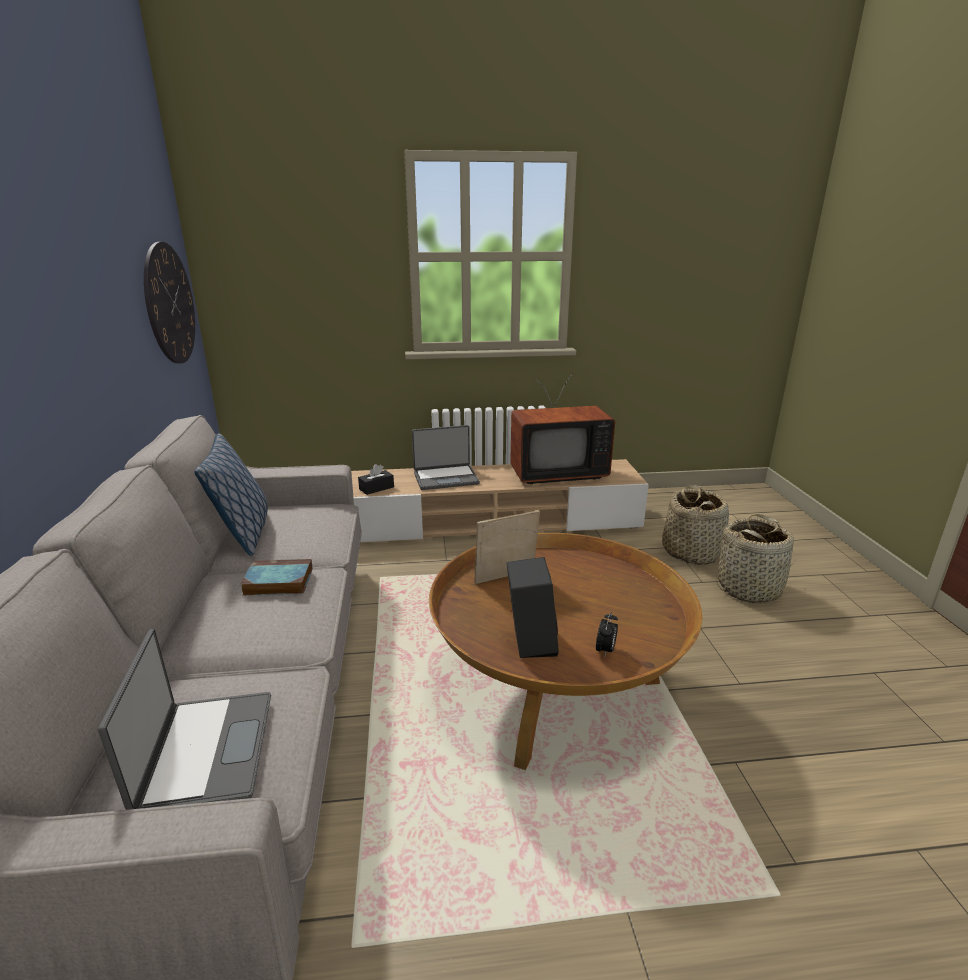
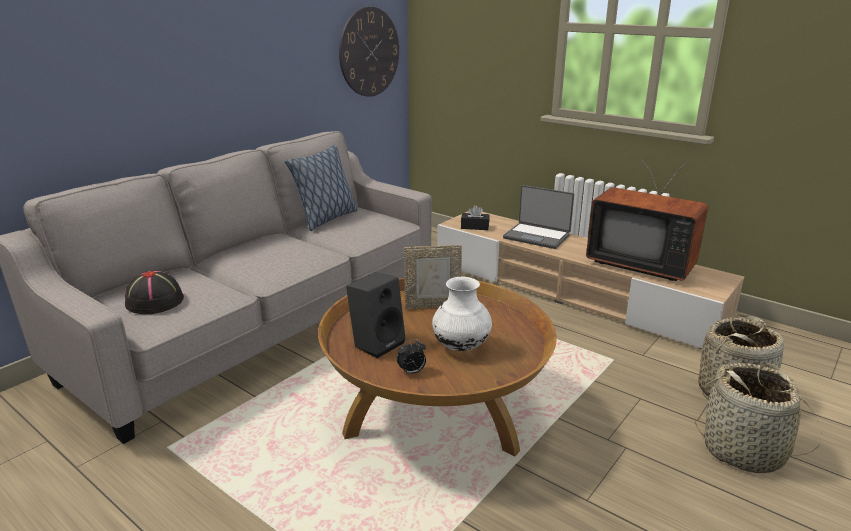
camera: 45 degrees right, 0 degrees up
laptop [98,629,271,810] -> black hat [125,270,184,314]
book [240,559,313,595] -> none
picture frame [474,510,540,584] -> picture frame turned 150 degrees clockwise [404,245,462,309]
none -> white vase [432,277,492,351]

